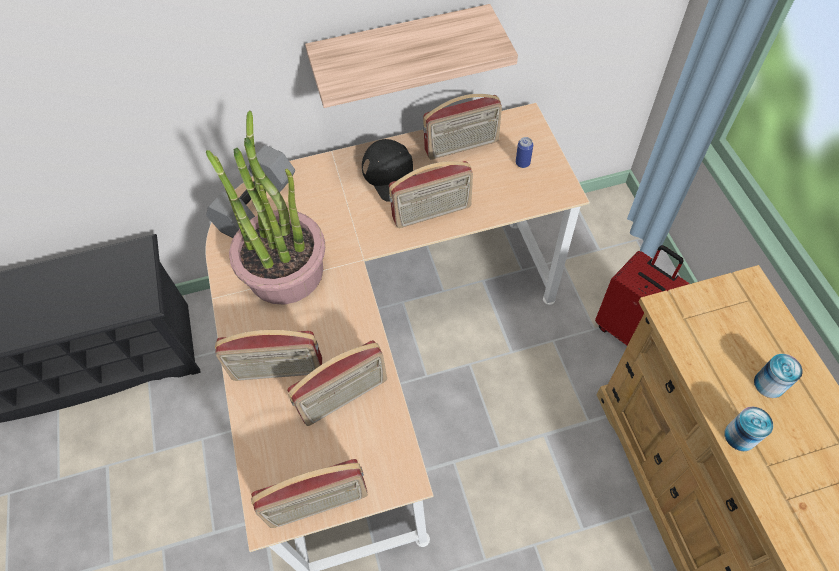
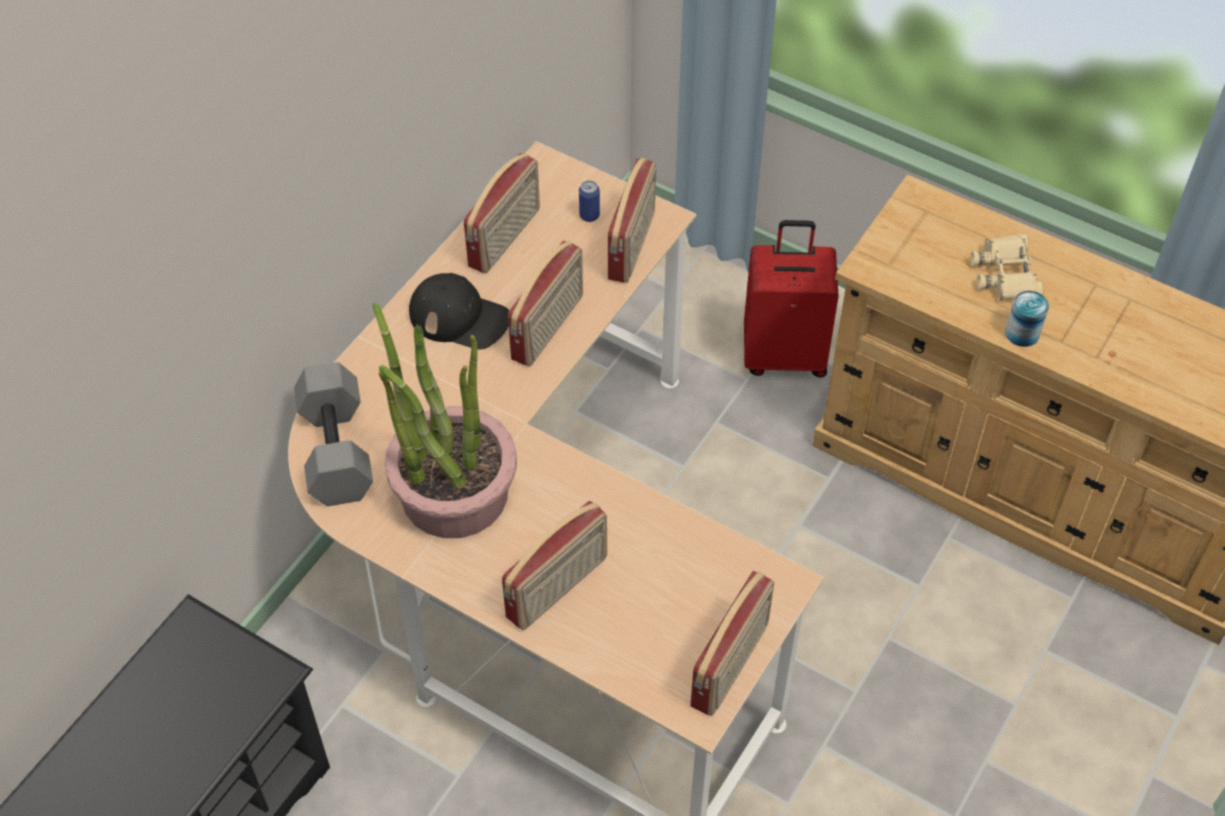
camera: 45 degrees left, 5 degrees down
radio [287,340,387,426] -> radio moved to [608,158,656,283]
shelf [305,4,518,108] -> none
can [754,354,803,398] -> beige binoculars [971,234,1043,300]

